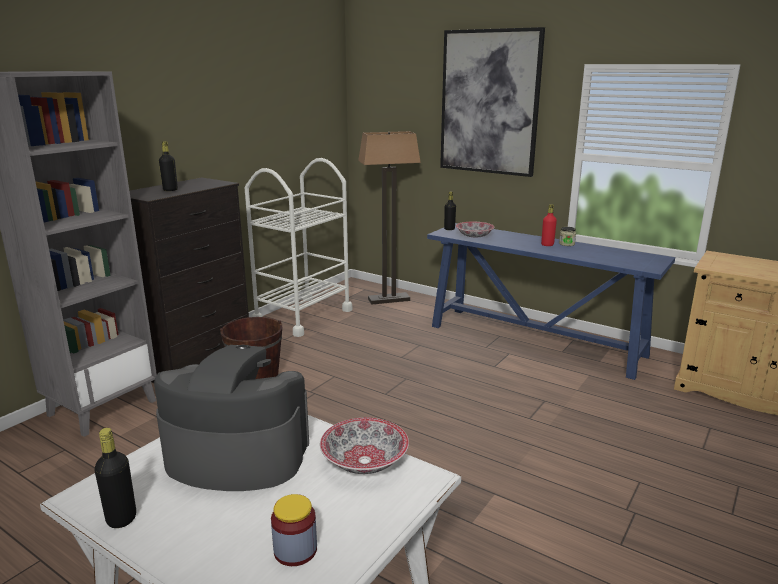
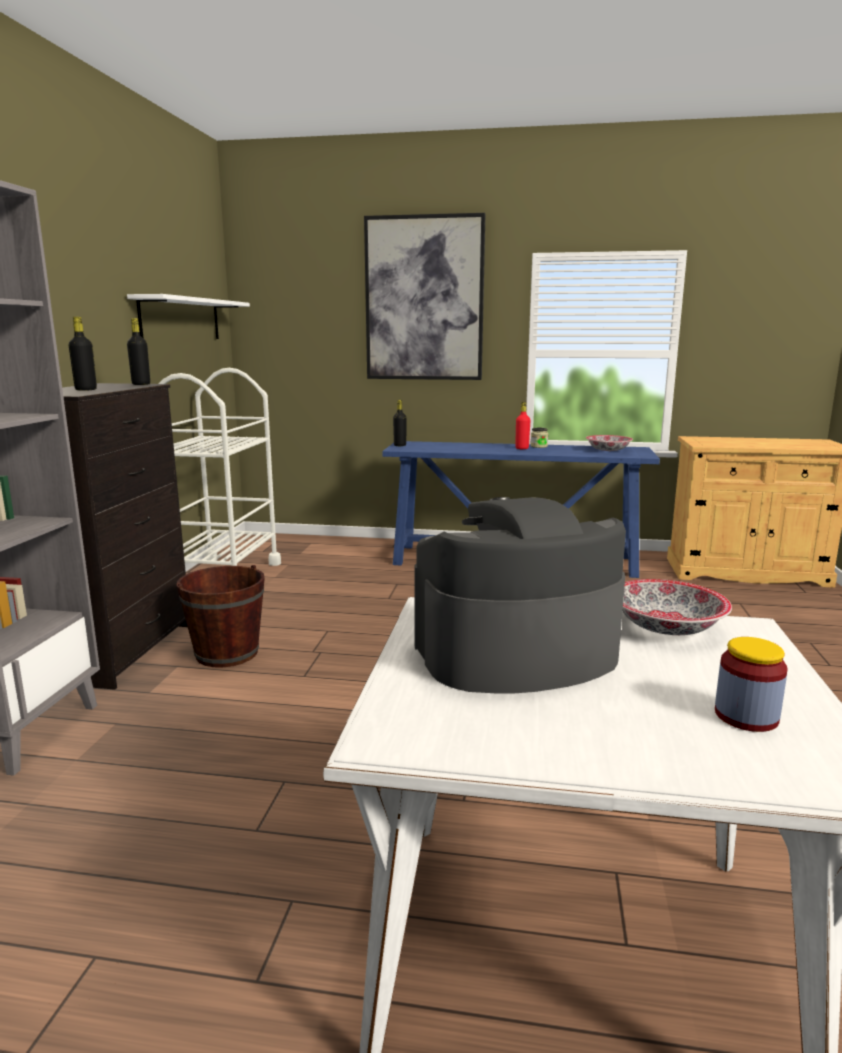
camera: 25 degrees left, 5 degrees down
black bottle [95,428,136,528] -> black bottle moved to [127,318,150,385]
floor lamp [358,131,421,305] -> none
bowl [456,222,495,237] -> bowl moved to [586,435,633,451]
none -> white shelf [127,294,250,339]

